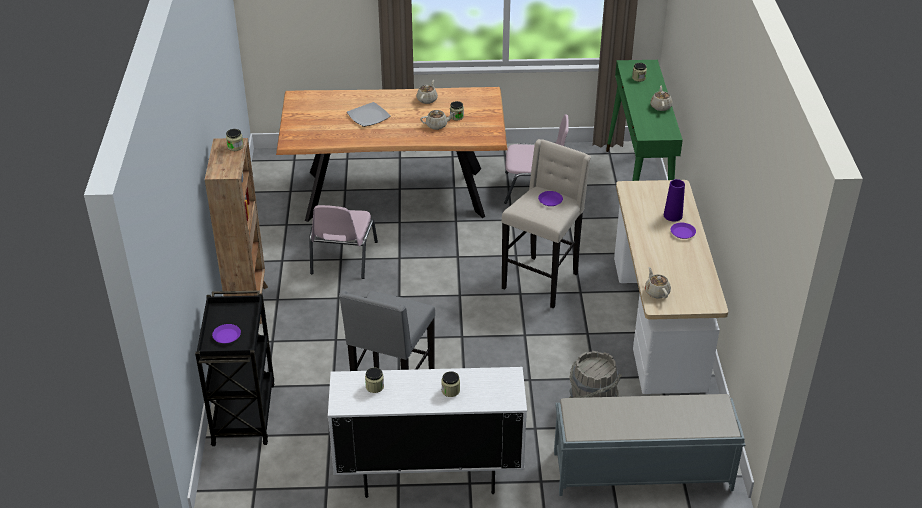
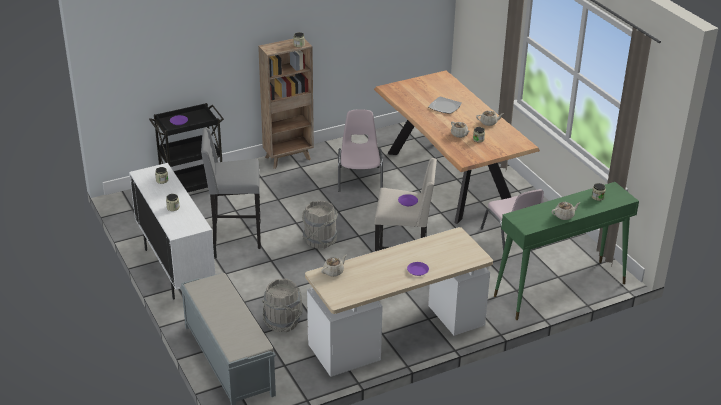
camera: 65 degrees right, 5 degrees down
pink chair [309,205,378,279] -> pink chair turned 105 degrees clockwise [338,109,383,192]
purple vase [664,179,685,222] -> none
none -> grey bucket [302,200,338,249]

